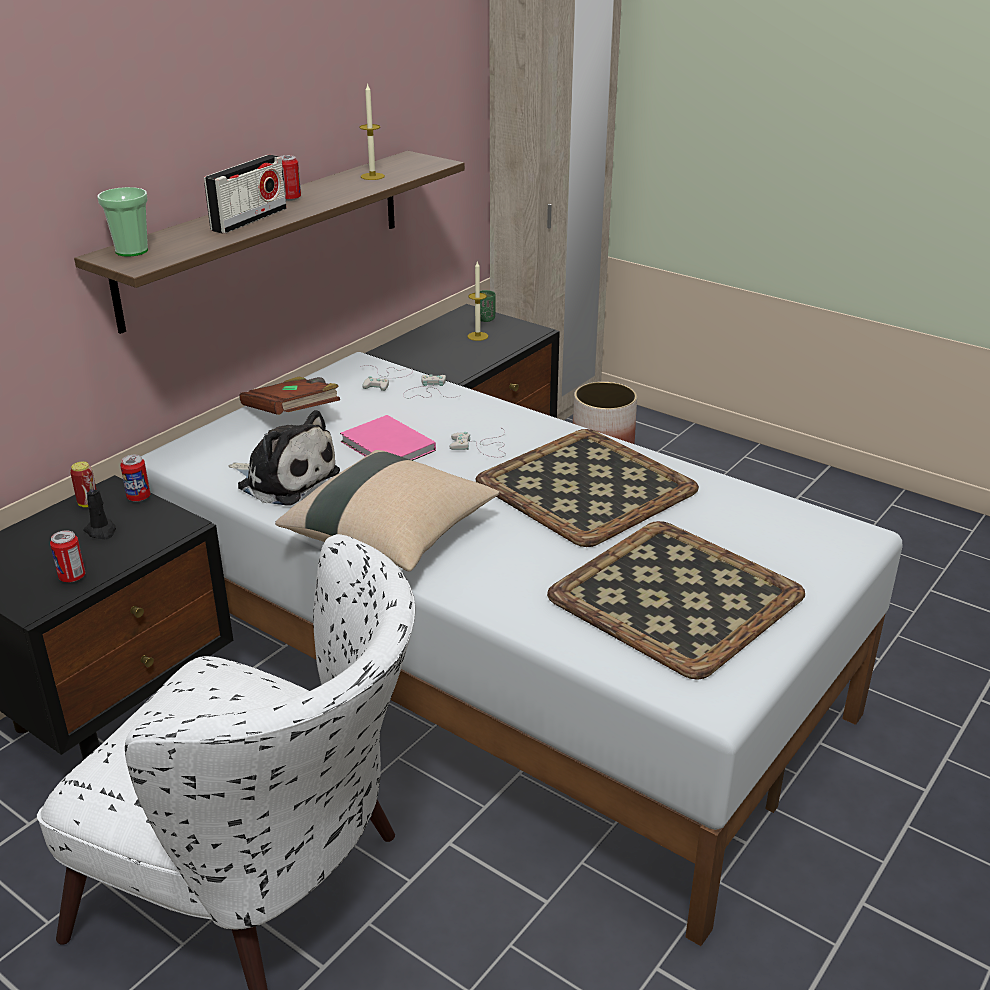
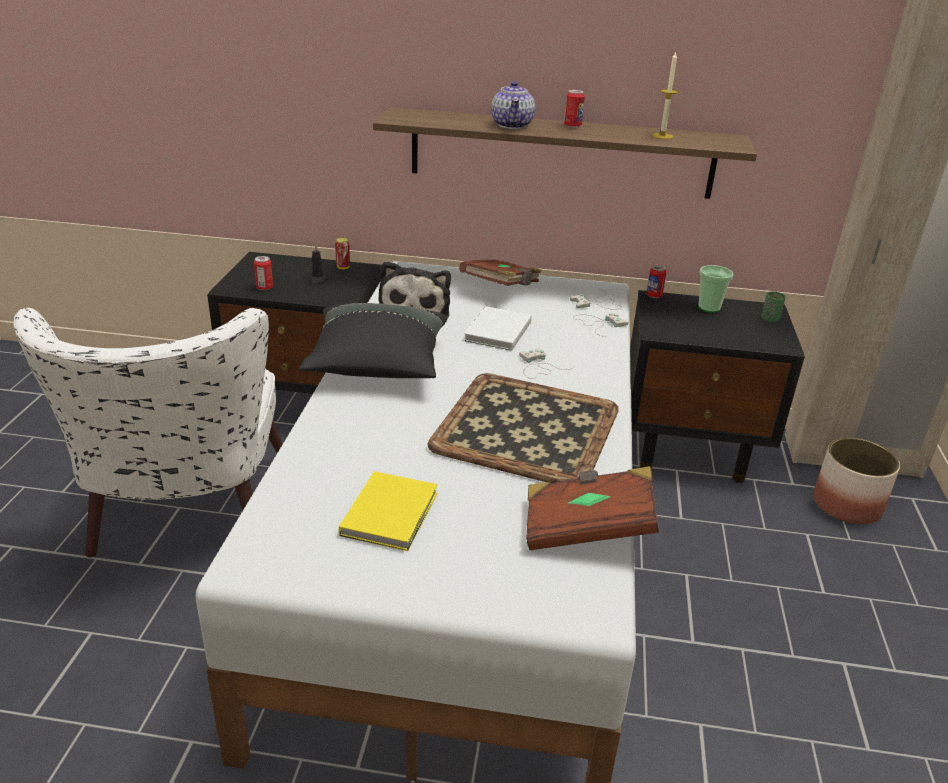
camera: 60 degrees right, 0 degrees up
cup [97,187,148,257] -> cup moved to [698,265,733,313]
can [120,455,150,502] -> can moved to [646,265,667,298]
radio [204,155,286,234] -> teapot [491,81,535,129]
beige pillow [275,450,499,572] -> black pillow [299,303,447,378]
pink book [340,415,436,460] -> white book [464,306,532,351]
candle [468,262,488,341] -> none
tray [547,521,805,680] -> yellow book [339,471,438,551]
none -> brown book [526,466,659,550]

